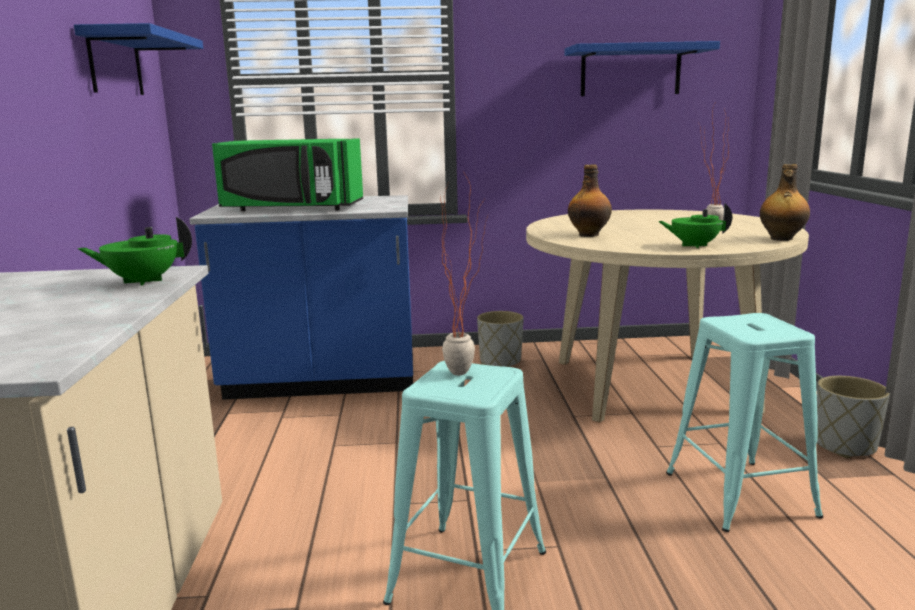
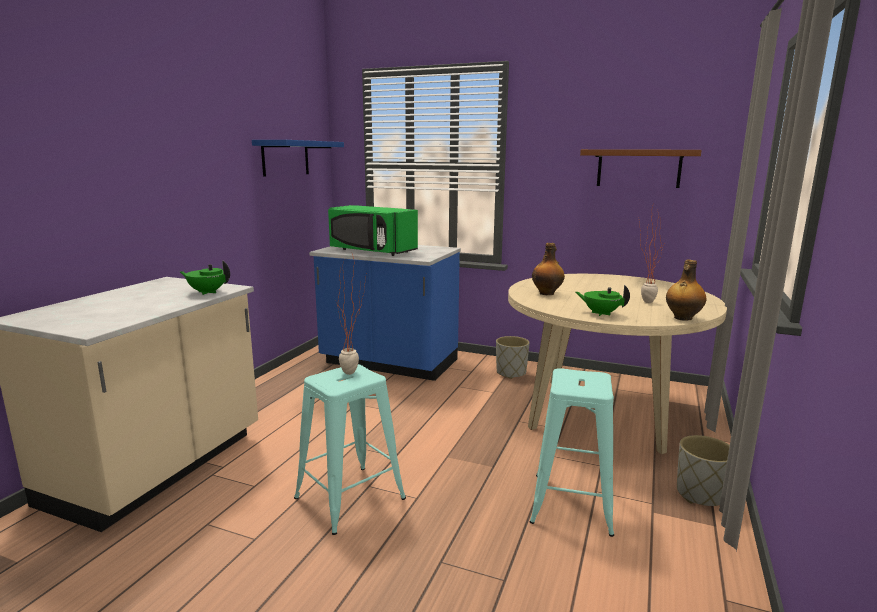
camera: 25 degrees right, 0 degrees up
blue shelf [565,41,720,96] -> brown shelf [580,149,702,188]

